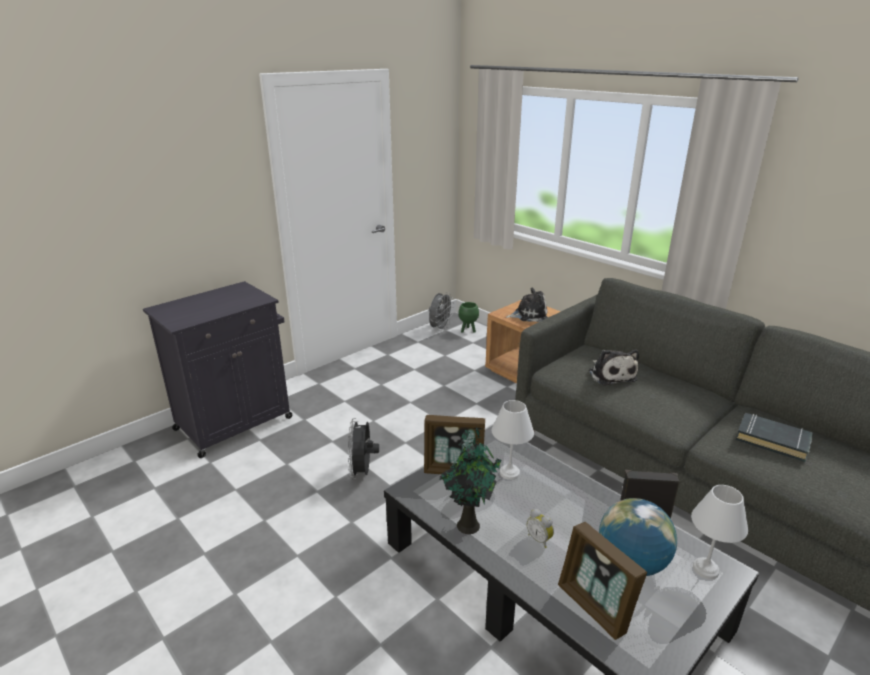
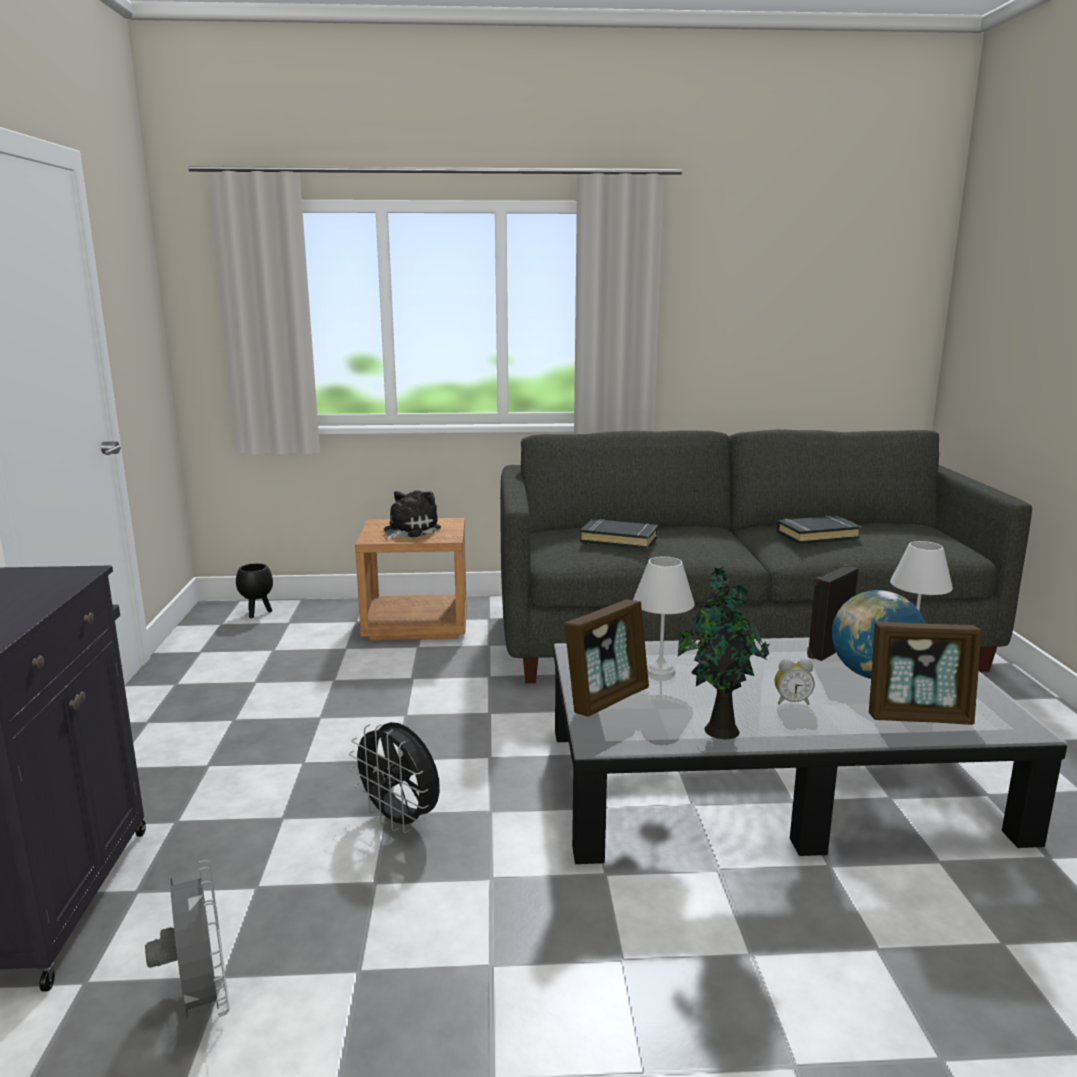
camera: 50 degrees left, 10 degrees down
grey fan [429,292,454,331] -> grey fan moved to [145,860,229,1019]
green planter [459,302,479,333] -> black planter [236,563,273,618]
plush toy [589,349,639,386] -> black book [580,519,658,549]

